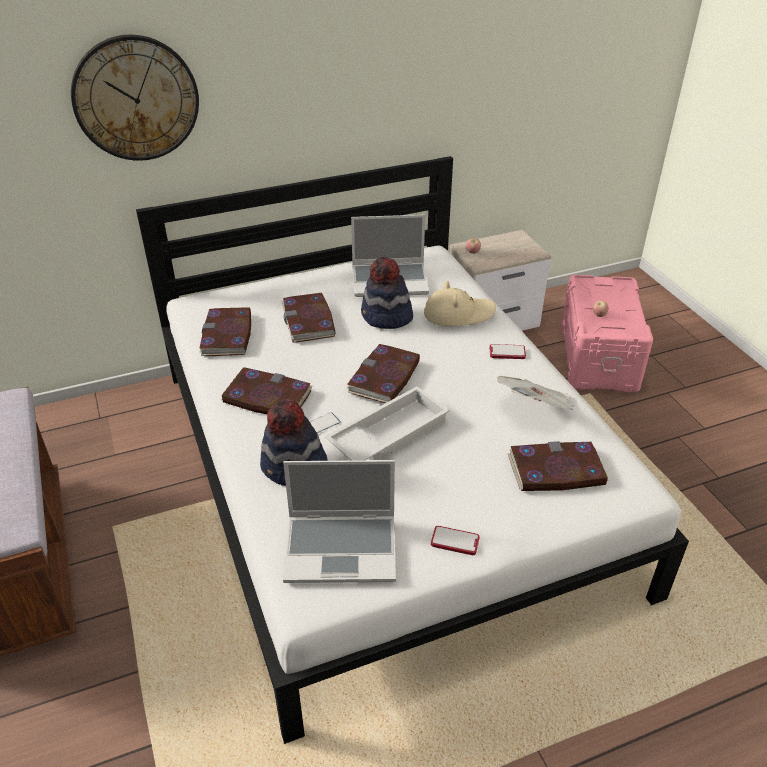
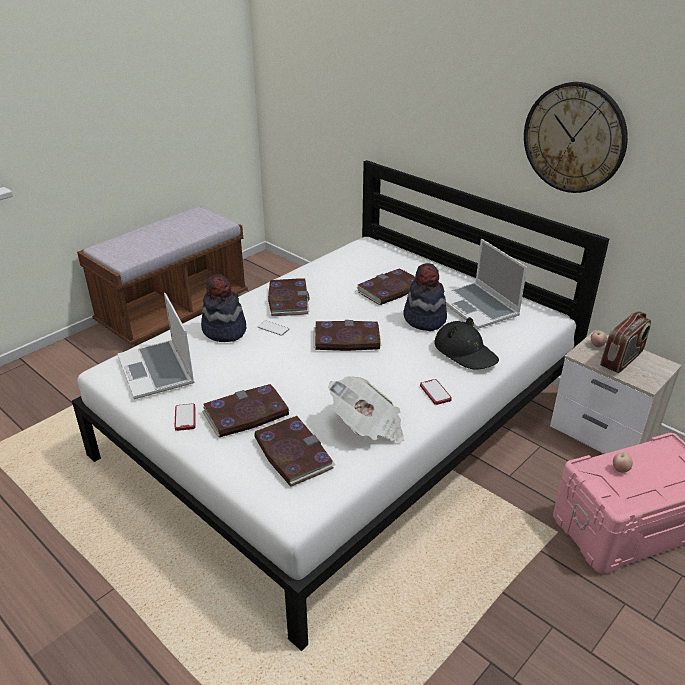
camera: 65 degrees right, 5 degrees down
wall clock [71,35,199,161] -> wall clock moved to [524,82,628,193]
book [199,307,251,356] -> book moved to [202,384,290,438]
white tray [325,386,450,461] -> none
beige hat [424,281,496,326] -> black hat [434,317,499,369]
none -> radio [600,311,651,373]

